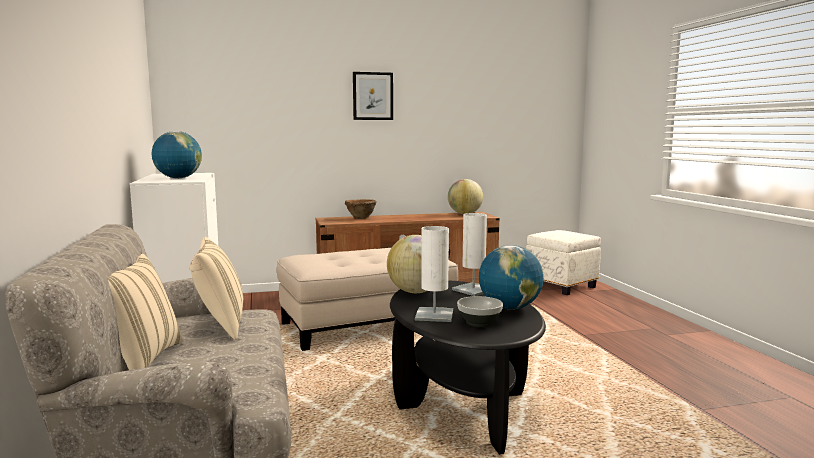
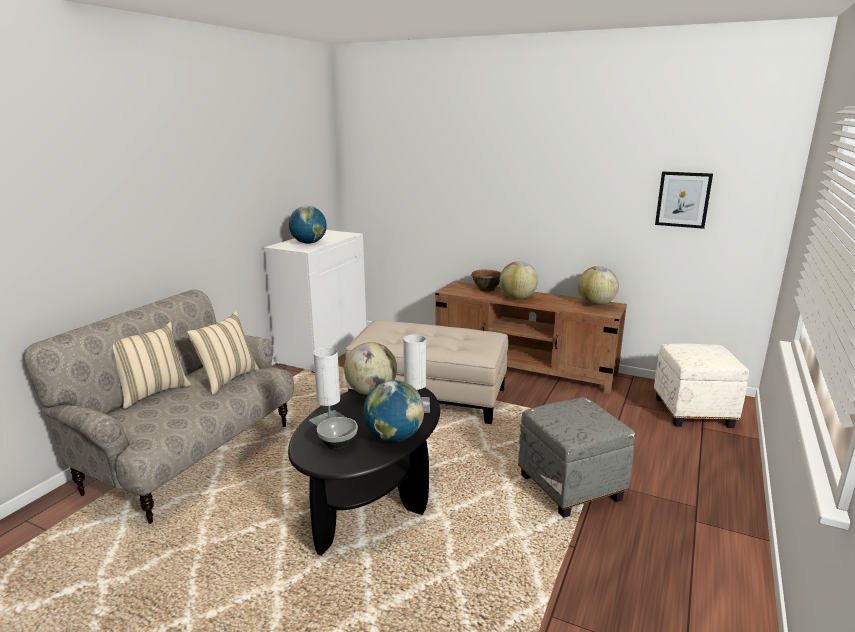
camera: 40 degrees right, 10 degrees up
picture [353,72,393,120] -> picture moved to [655,171,713,229]
none -> globe [500,261,538,300]
none -> grey ottoman [518,398,635,518]

